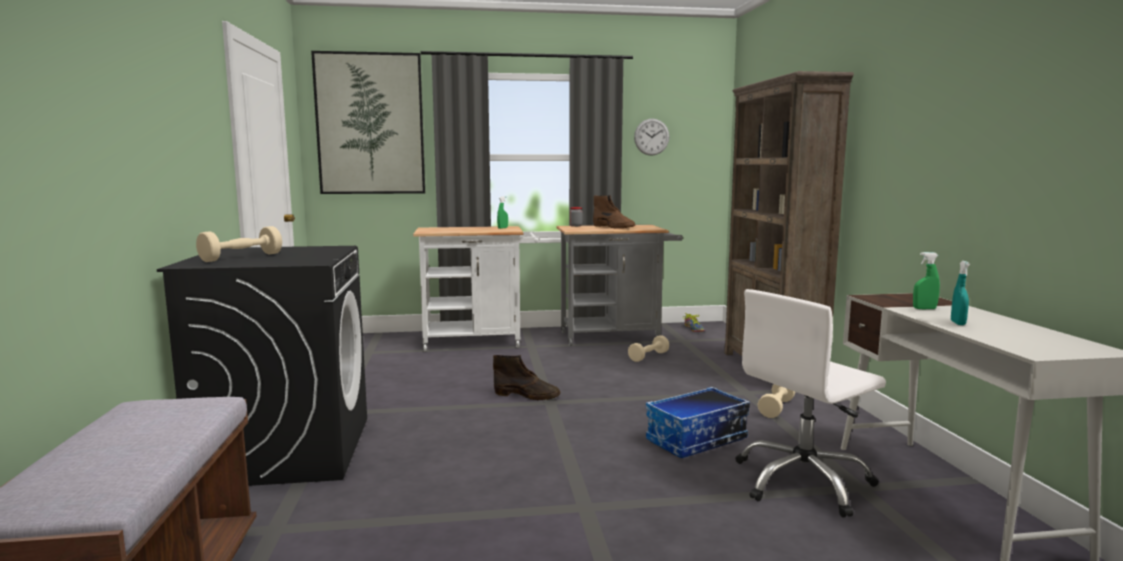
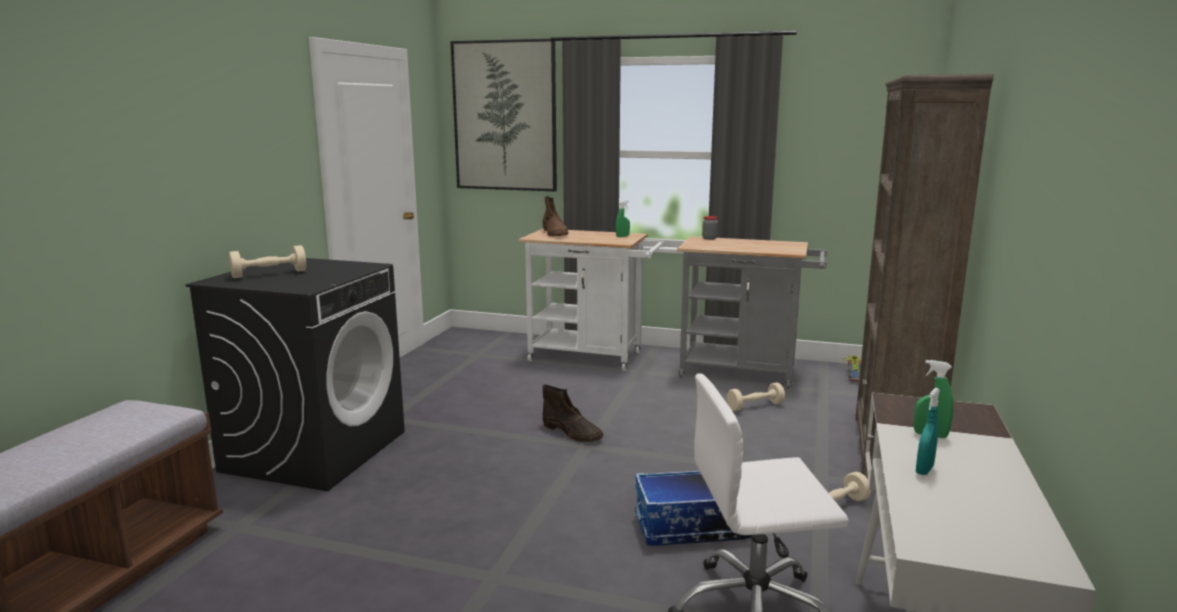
camera: 25 degrees right, 5 degrees up
brown boot [593,195,635,229] -> brown boot moved to [543,196,569,236]
wall clock [634,118,669,156] -> none

